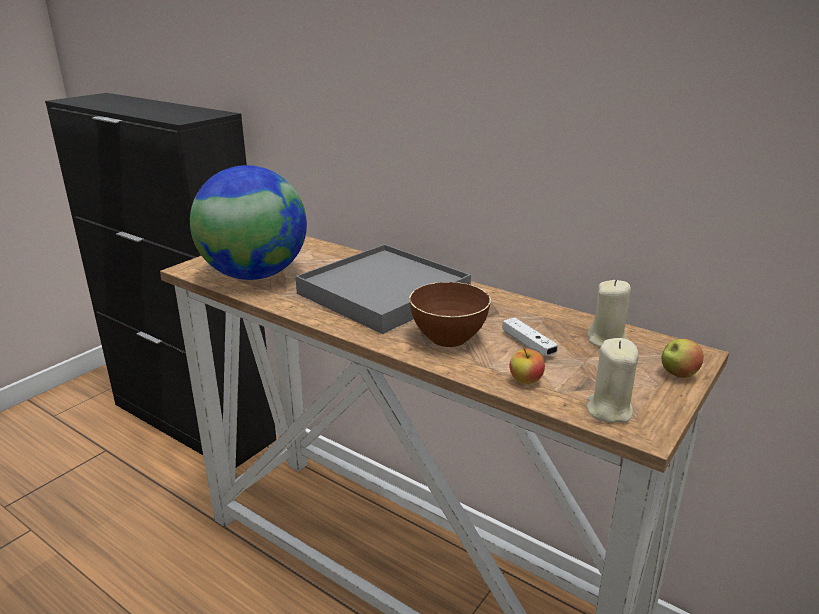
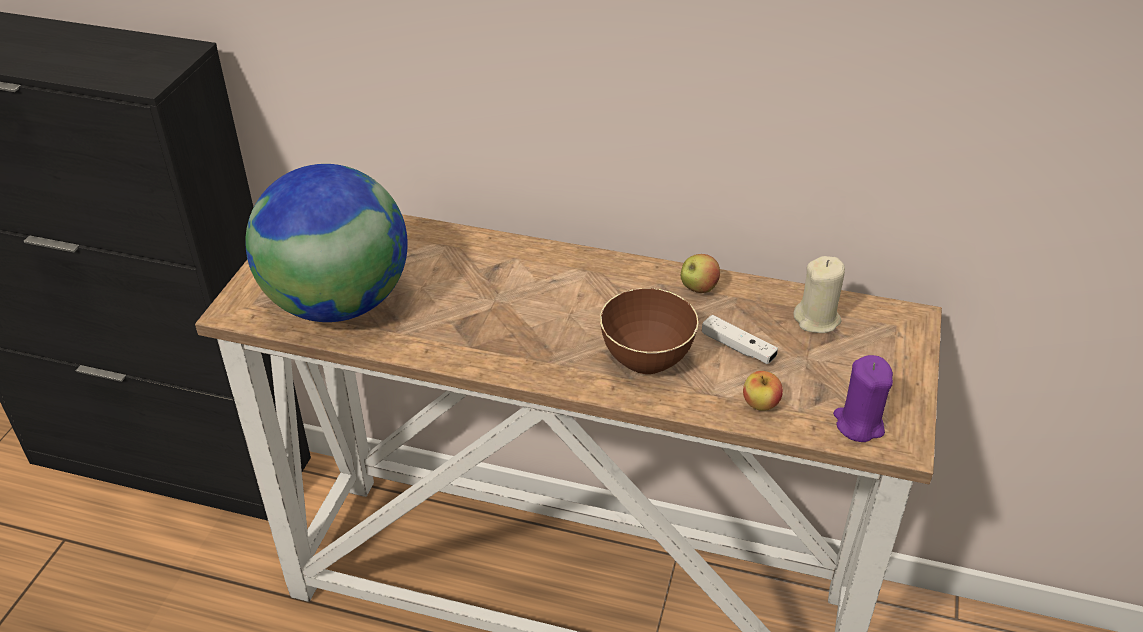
camera: 20 degrees left, 15 degrees up
grey tray [295,244,471,334] -> none
beige candle [586,338,639,423] -> purple candle [833,355,893,442]
apple [661,339,704,378] -> apple moved to [681,254,720,293]

